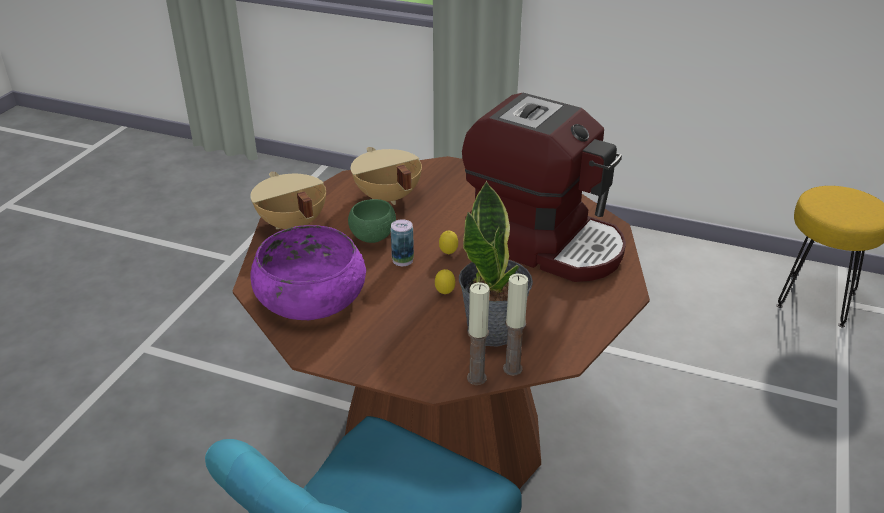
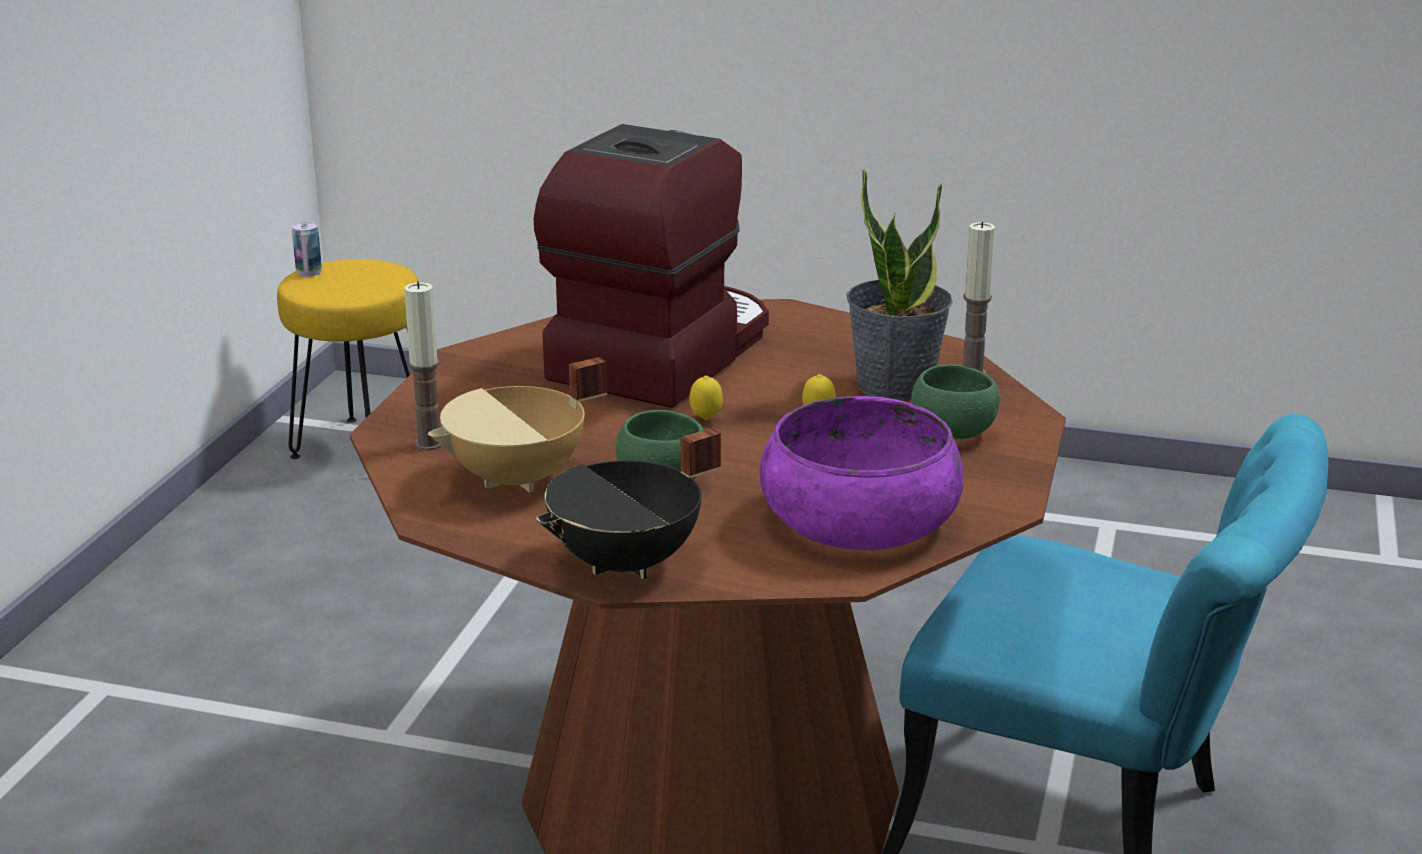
camera: 95 degrees left, 10 degrees down
beige cooking pot [250,172,326,229] -> black cooking pot [536,428,721,579]
can [391,219,414,266] -> can moved to [292,222,322,277]
candle [467,282,489,385] -> candle moved to [404,281,442,451]
none -> green bowl [911,365,1000,439]

